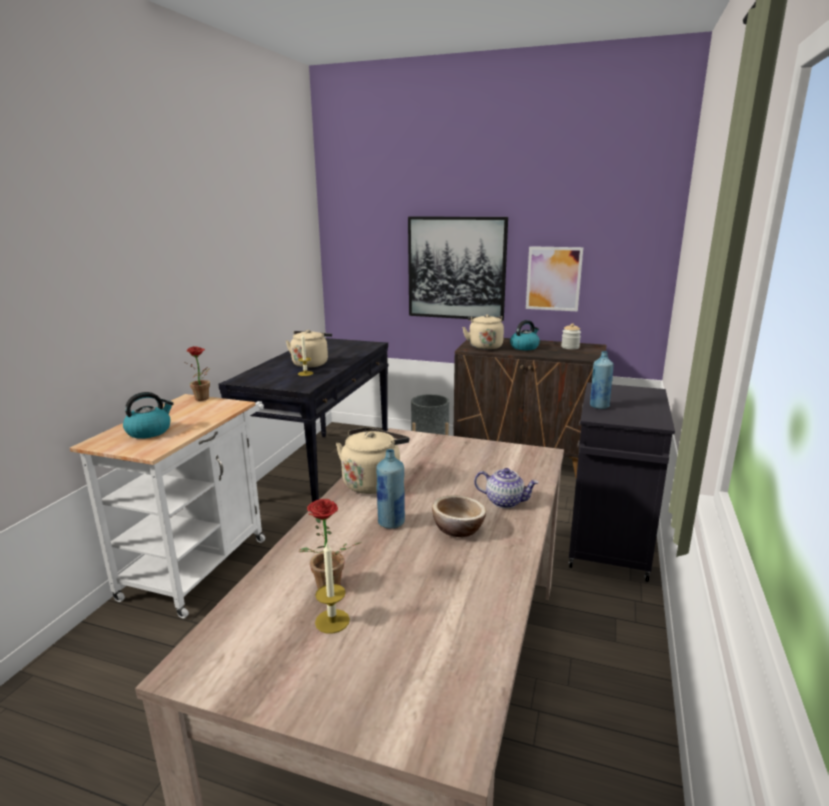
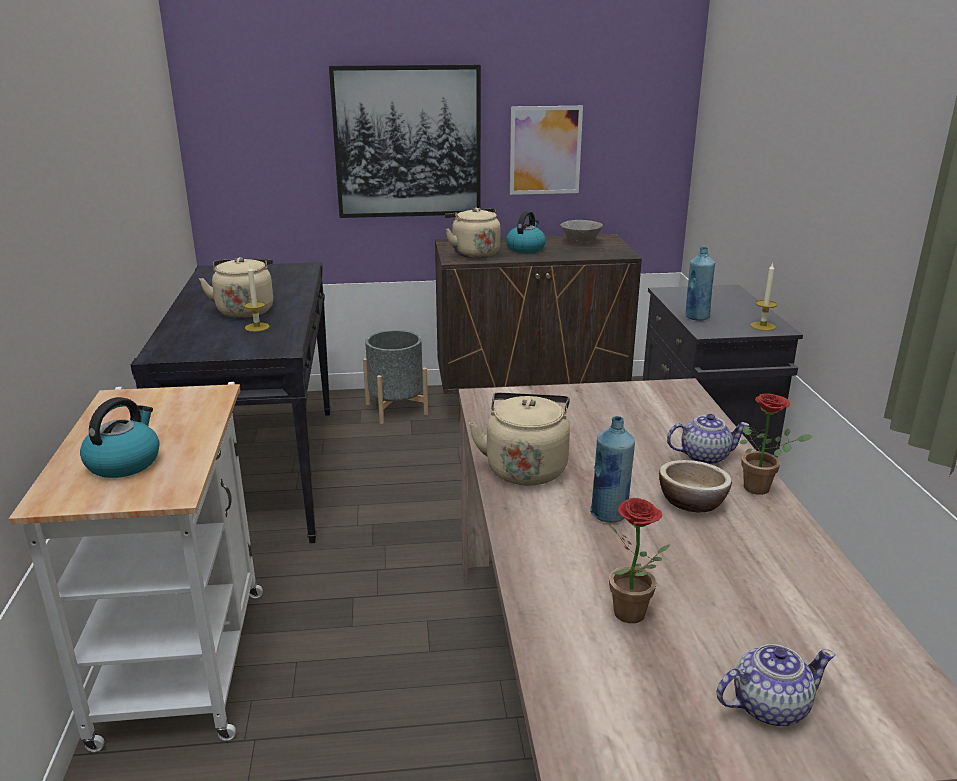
camera: 25 degrees left, 5 degrees up
potted plant [185,346,210,401] -> potted plant moved to [740,393,813,495]
candle [315,543,350,634] -> candle moved to [750,263,777,331]
jar [561,323,581,349] -> grey bowl [561,220,603,244]
none -> teapot [716,644,835,726]

